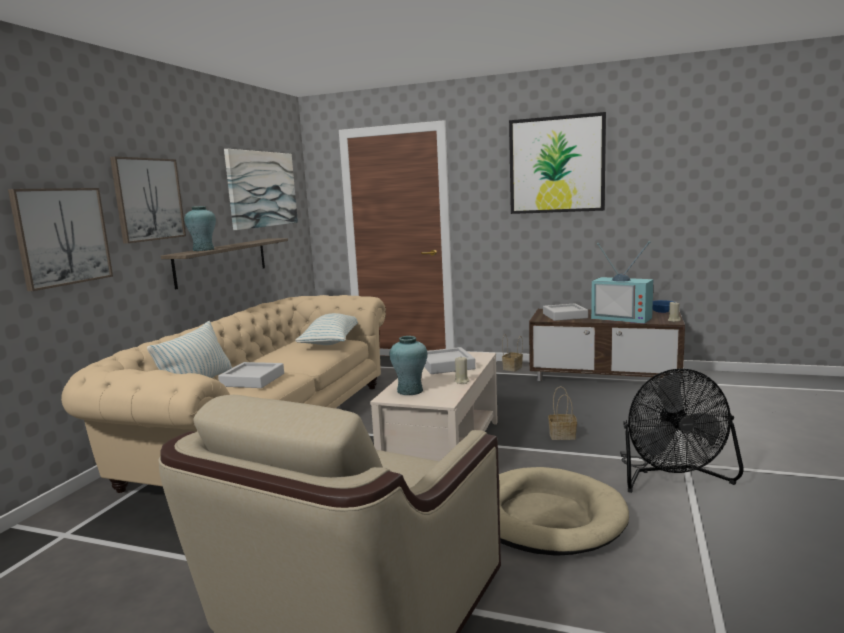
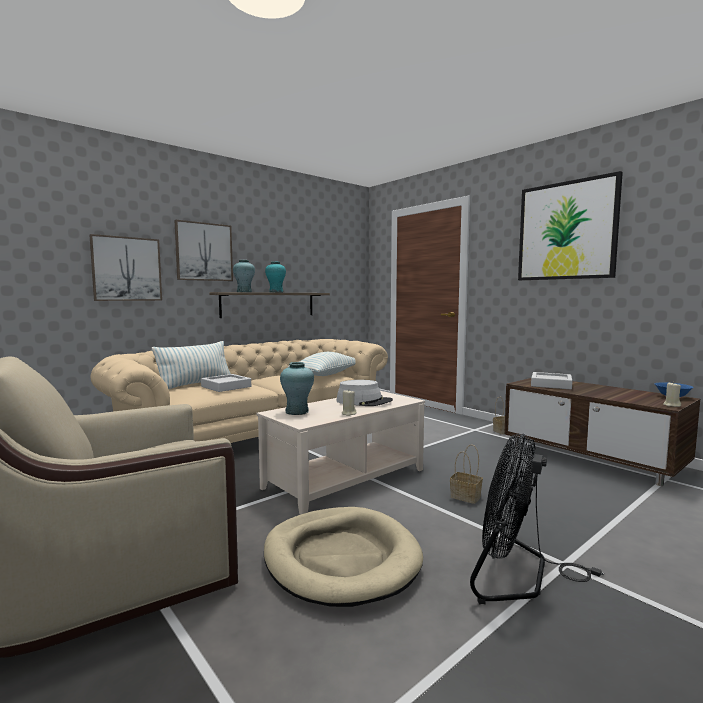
camera: 30 degrees right, 5 degrees down
picture [224,149,298,230] -> none
grey tray [424,347,475,374] -> grey hat [336,380,393,406]
television [591,241,653,324] -> none
black fan [620,369,744,493] -> black fan turned 90 degrees clockwise [470,433,604,604]
none -> turquoise vase [265,262,286,293]

